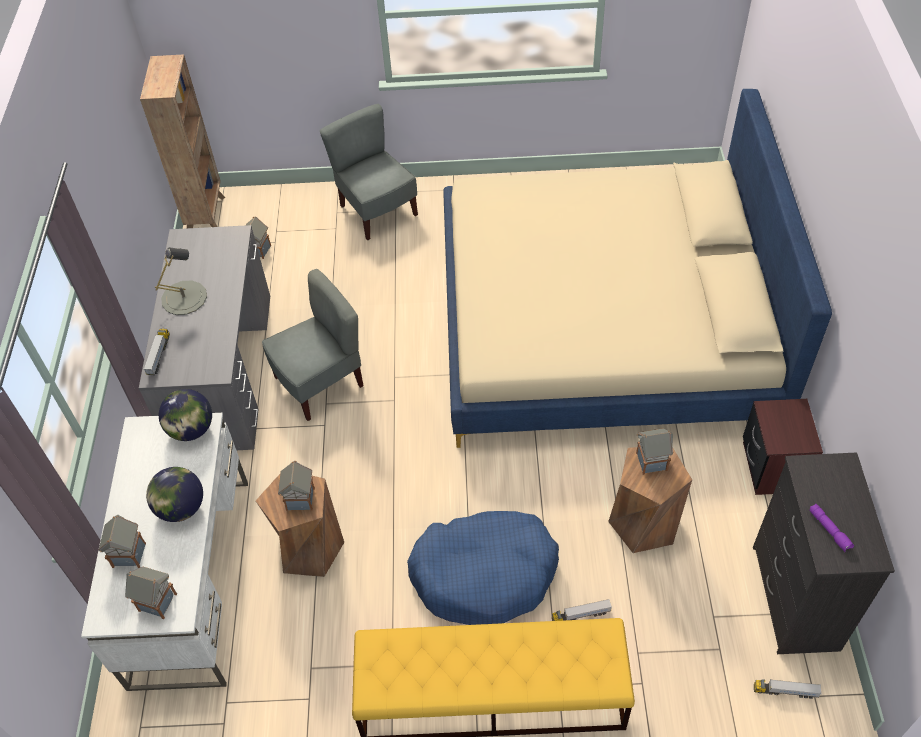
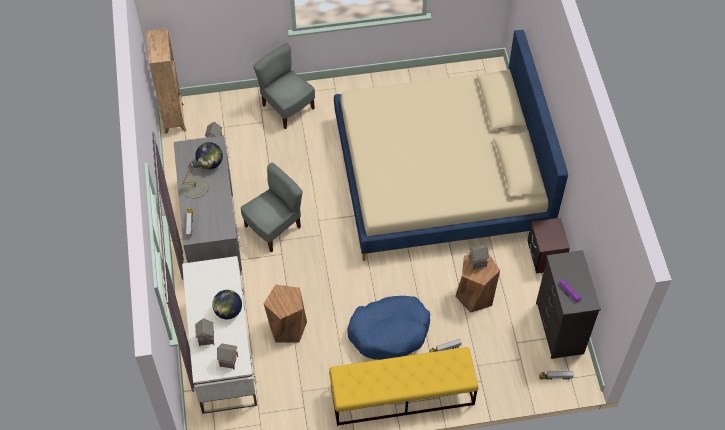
camera: 10 degrees left, 5 degrees up
globe [159,389,212,441] -> globe moved to [195,142,223,169]
toy house [278,461,315,511] -> none

